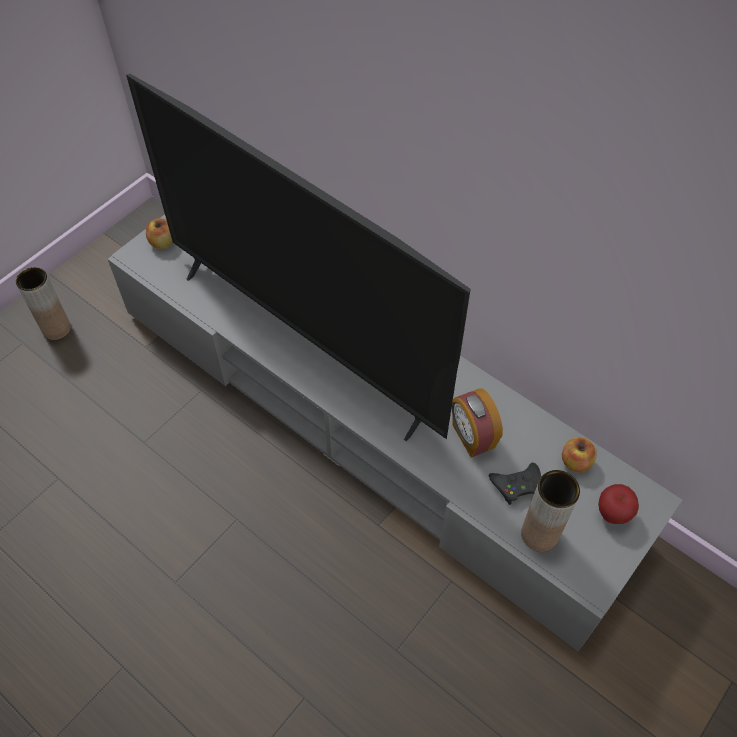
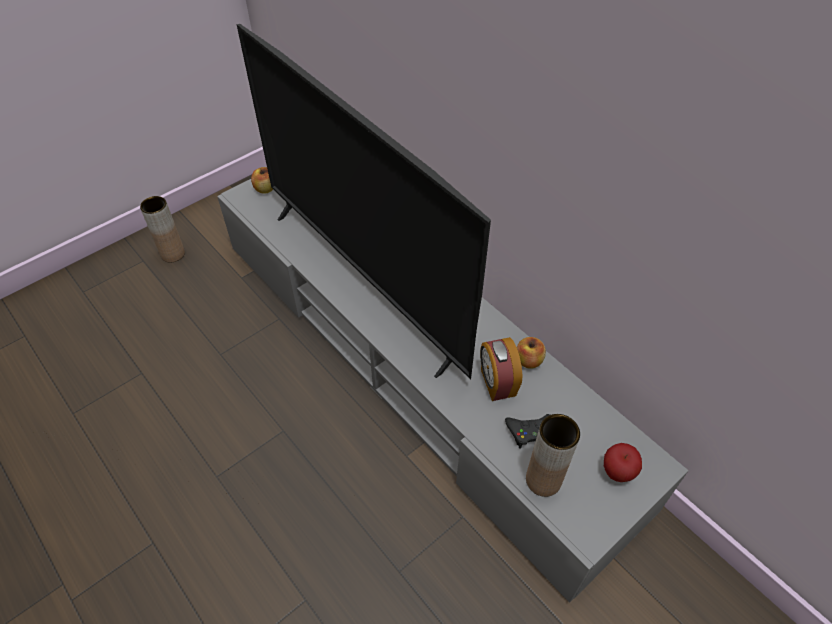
camera: 10 degrees right, 5 degrees down
apple [562,437,597,472] -> apple moved to [517,337,546,369]

